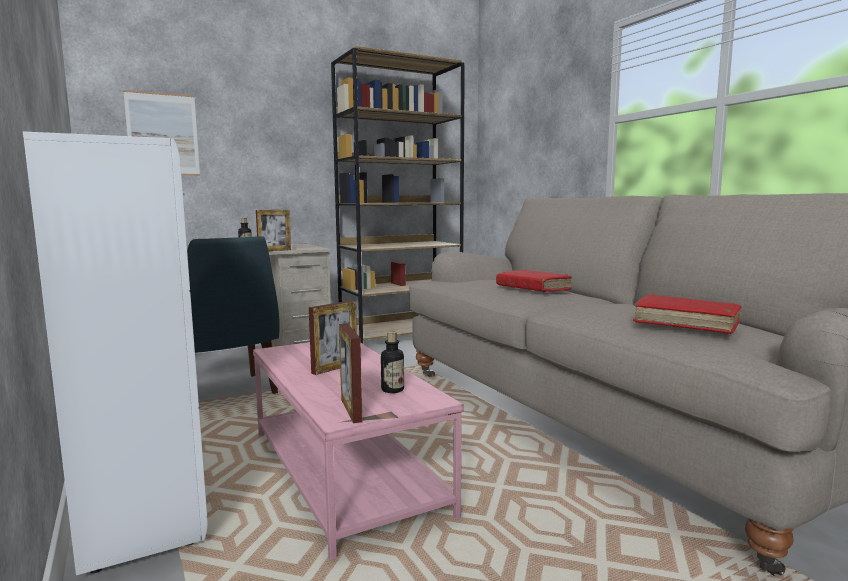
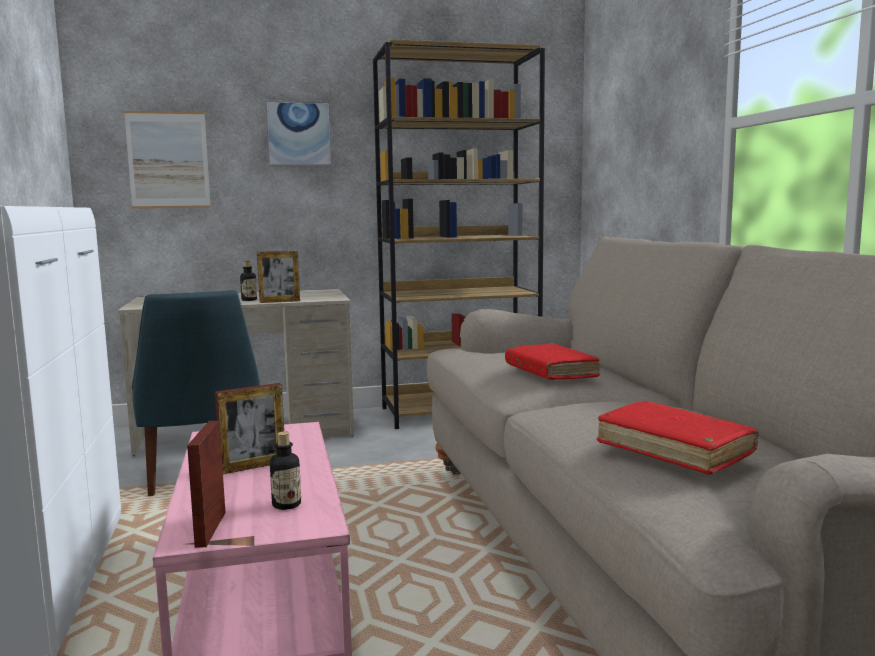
camera: 15 degrees right, 0 degrees up
none -> picture [265,101,332,167]

